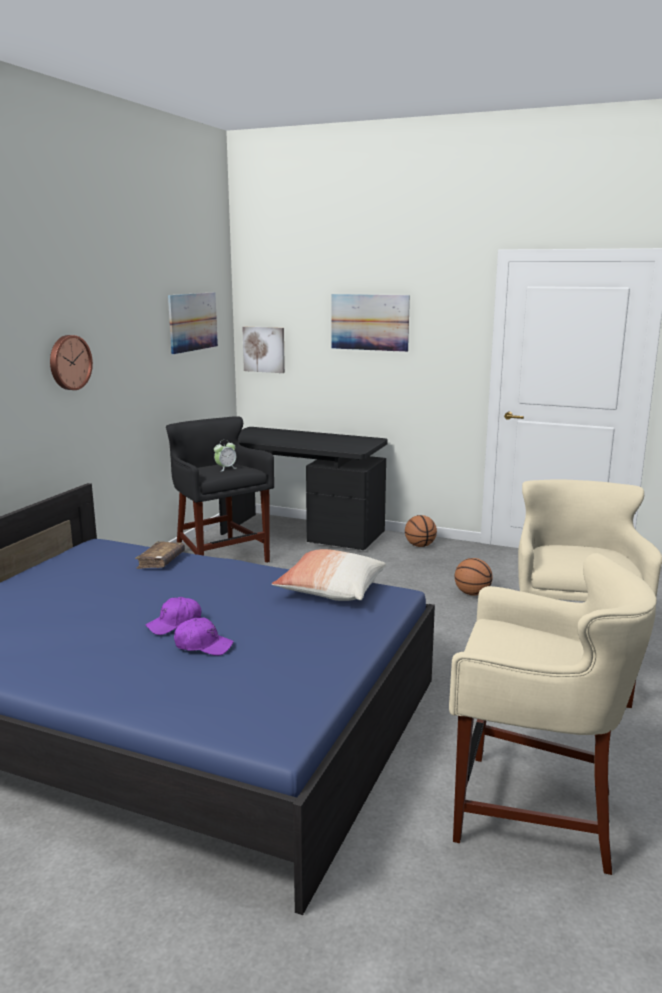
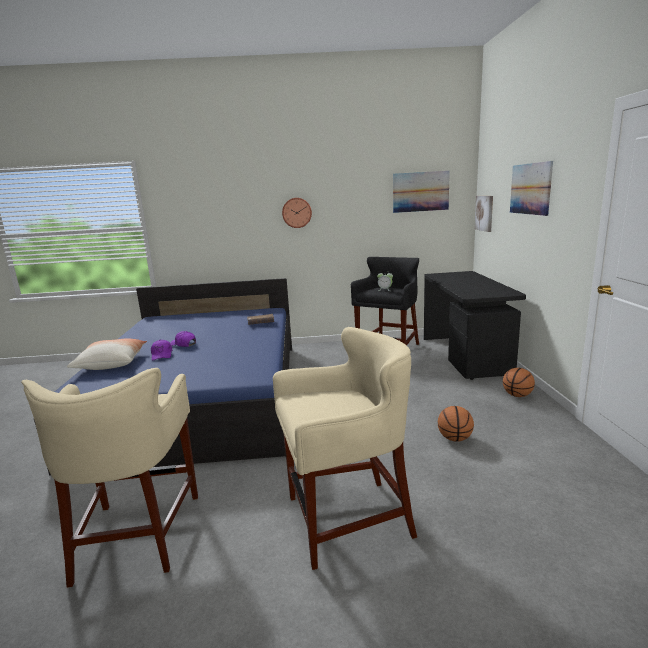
camera: 65 degrees right, 0 degrees up
pillow [272,549,386,601] -> pillow moved to [67,339,147,370]

